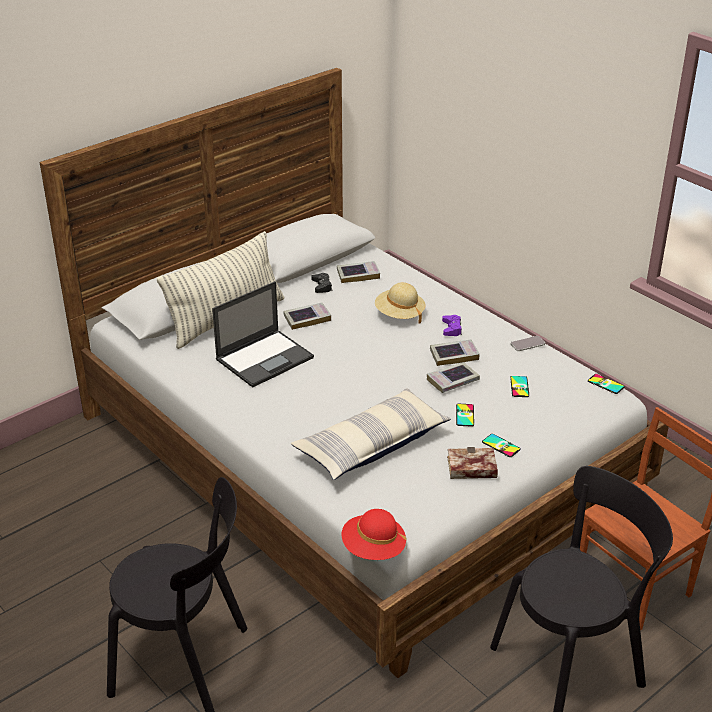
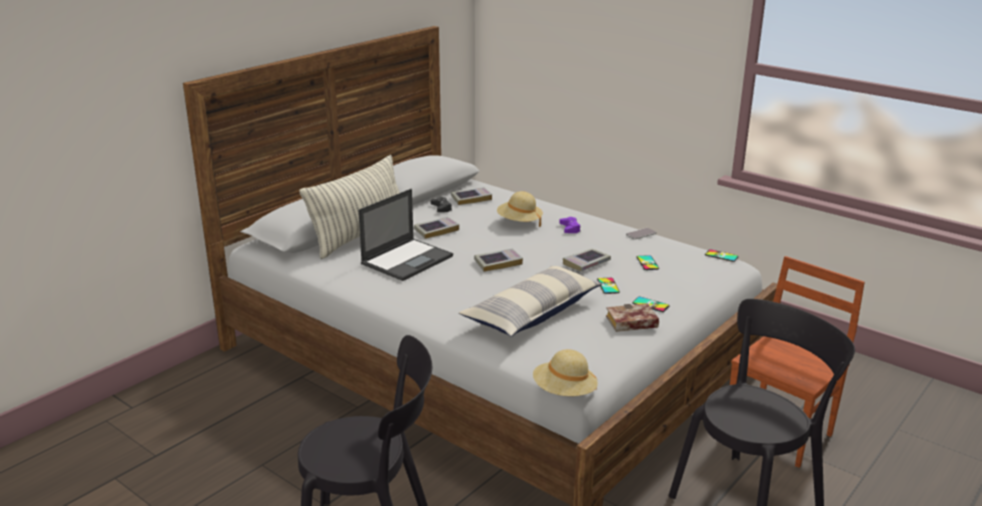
camera: 10 degrees left, 10 degrees down
red hat [342,509,407,560] -> beige hat [533,349,598,396]
book [430,339,480,366] -> book moved to [474,249,523,272]

